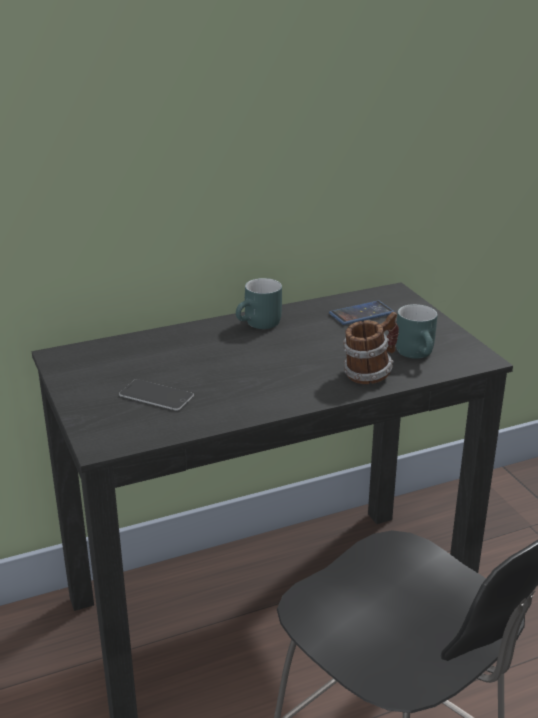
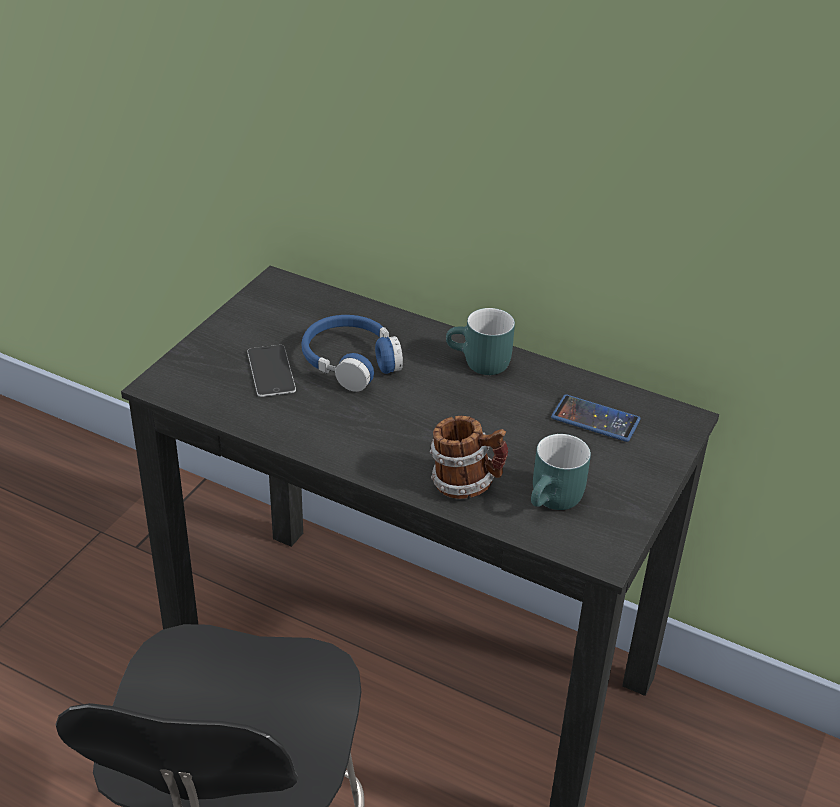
camera: 50 degrees right, 10 degrees up
none -> blue headphones [302,315,403,392]

